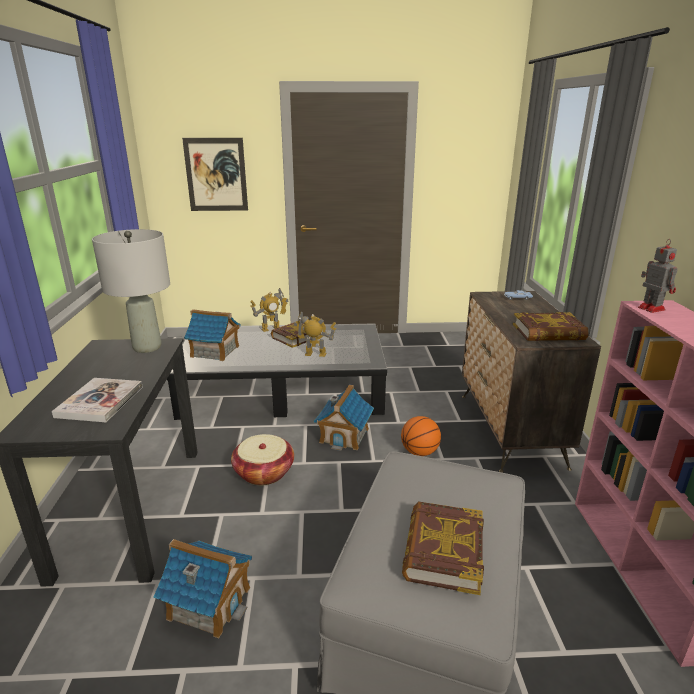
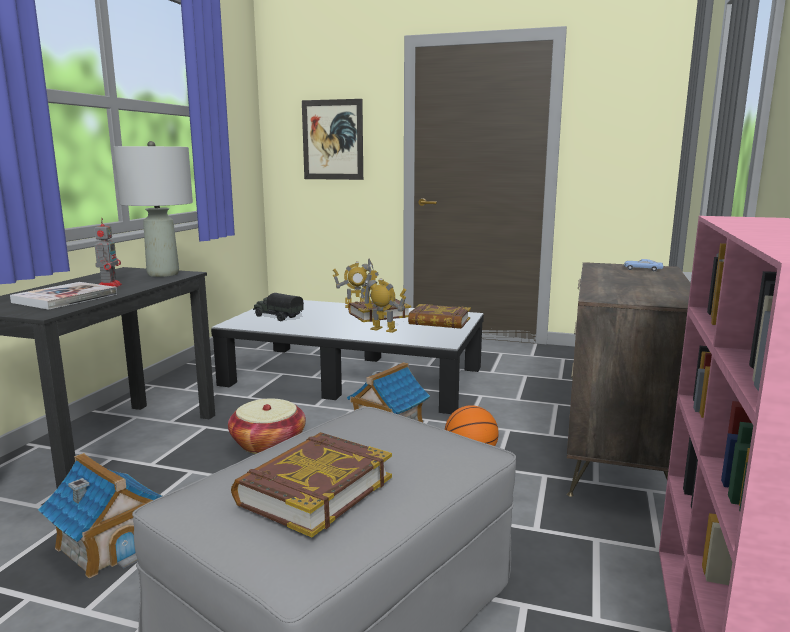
camera: 20 degrees right, 10 degrees down
toy house [184,309,241,361] -> toy truck [253,293,304,321]
book [513,312,589,341] -> book moved to [408,304,471,328]
toy robot [638,239,678,313] -> toy robot moved to [94,218,122,288]

